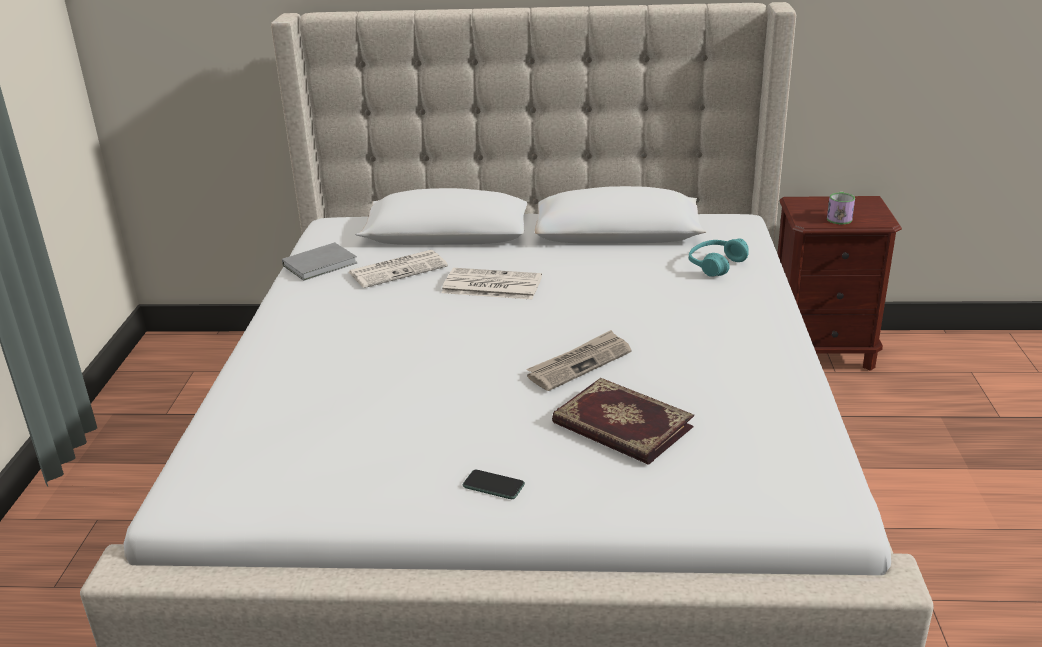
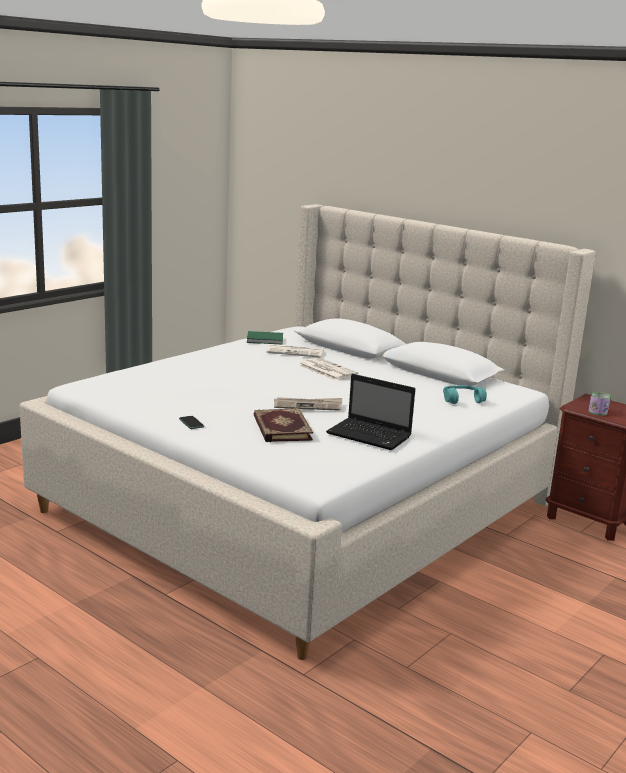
camera: 35 degrees right, 10 degrees down
grey book [282,242,357,281] -> green book [247,331,283,344]
none -> laptop [326,374,415,450]

